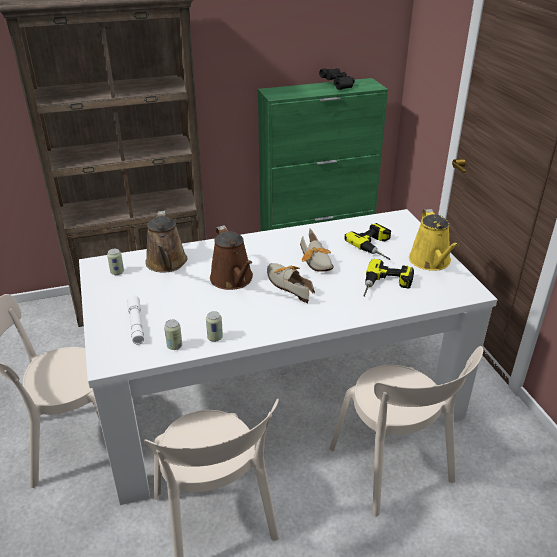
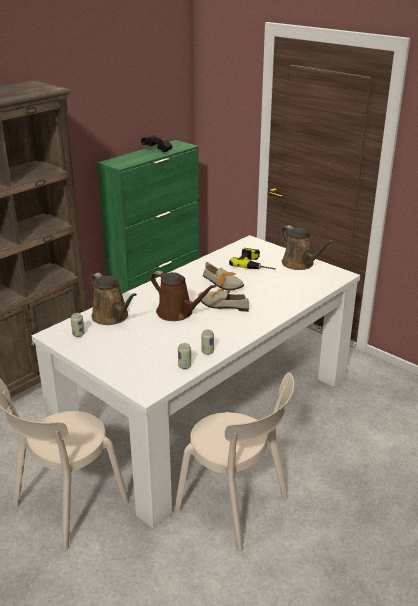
camera: 30 degrees left, 5 degrees down
white flashlight [127,295,144,344] -> none
beige chair [329,346,483,517] -> none
power drill [363,259,414,297] -> none
yellow watering can [409,209,458,271] -> brown watering can [281,225,334,270]

